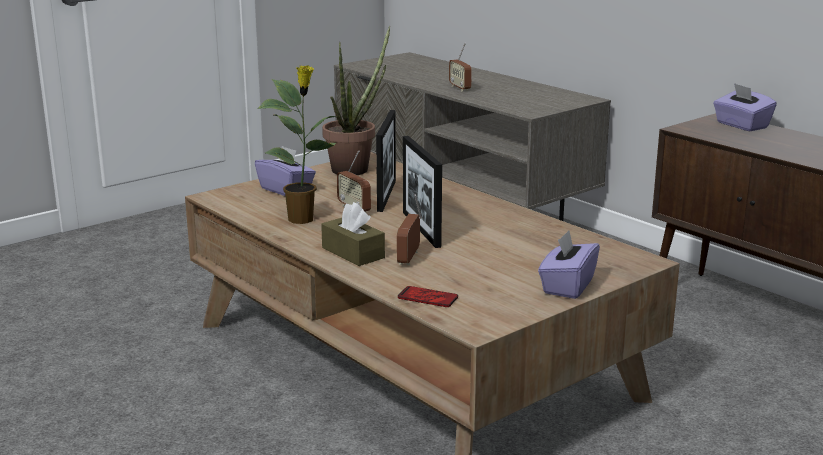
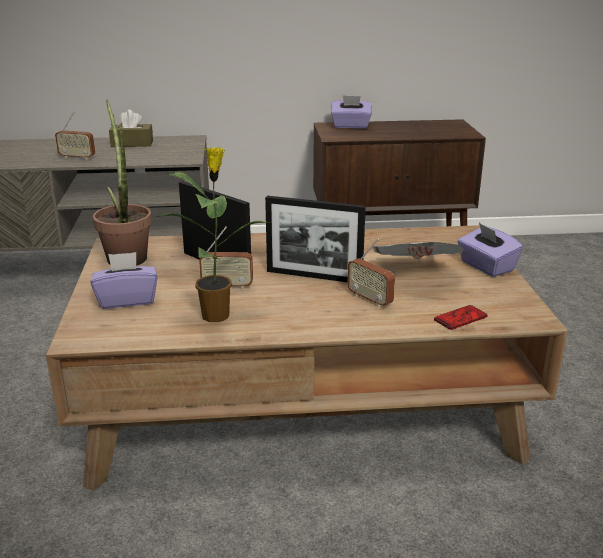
camera: 55 degrees left, 5 degrees up
brown tissue box [321,202,385,266] -> brown tissue box moved to [109,110,153,147]
none -> newspaper [372,242,465,259]

